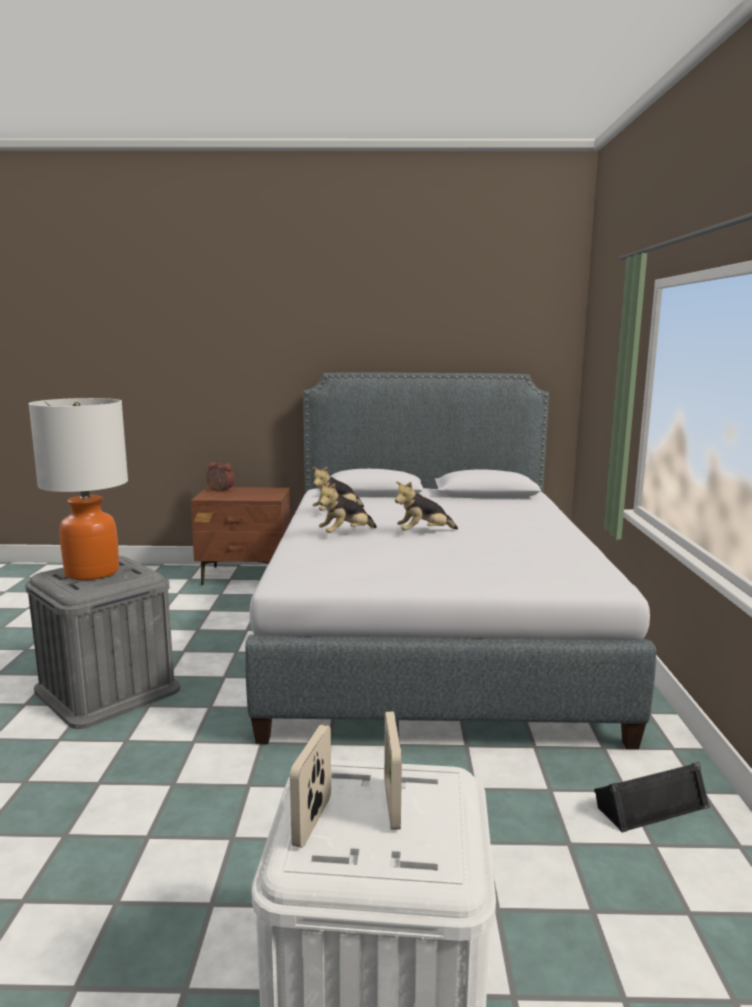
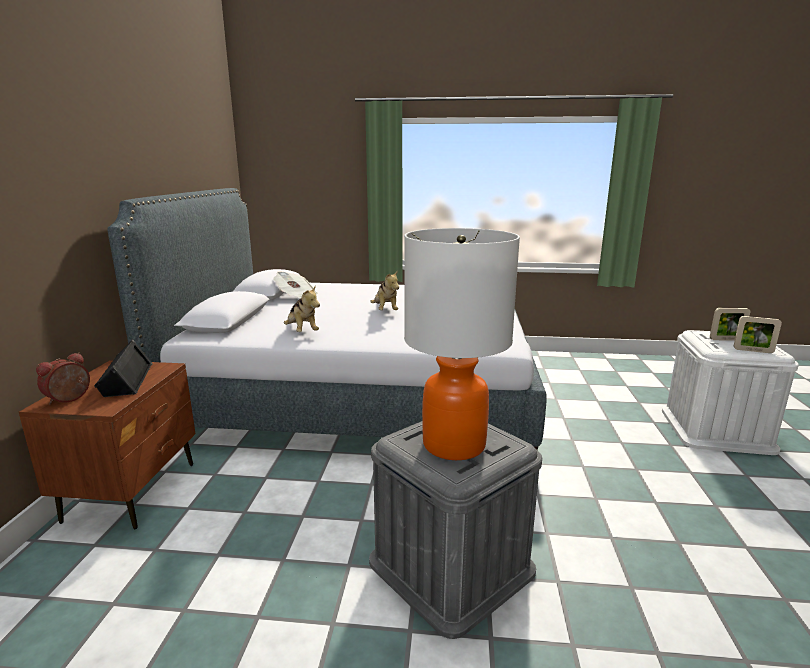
camera: 85 degrees left, 5 degrees up
plush toy [318,483,377,533] -> none
black speaker [594,762,710,833] -> black speaker moved to [94,339,153,397]
none -> newspaper [273,271,318,298]

